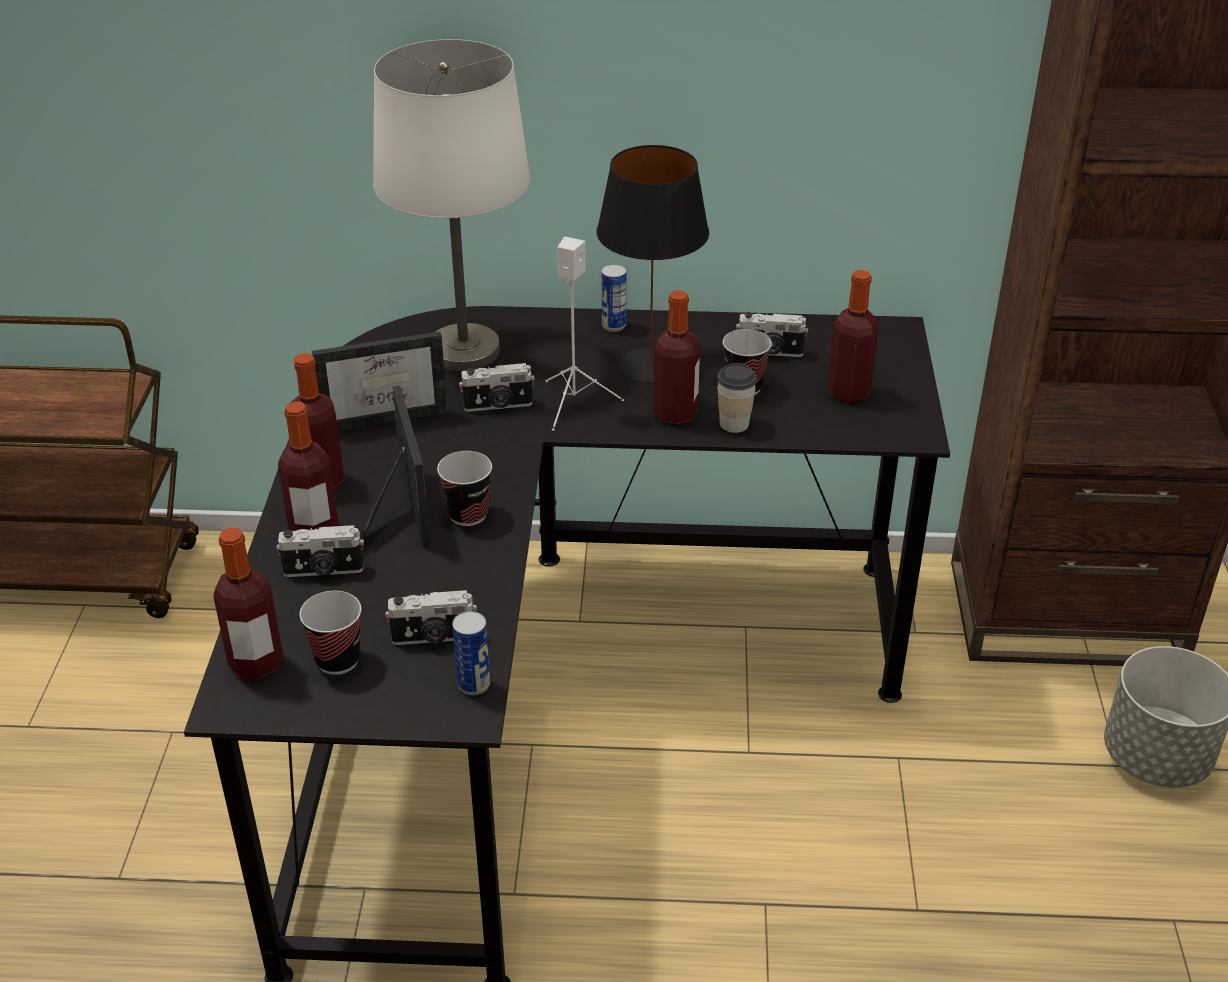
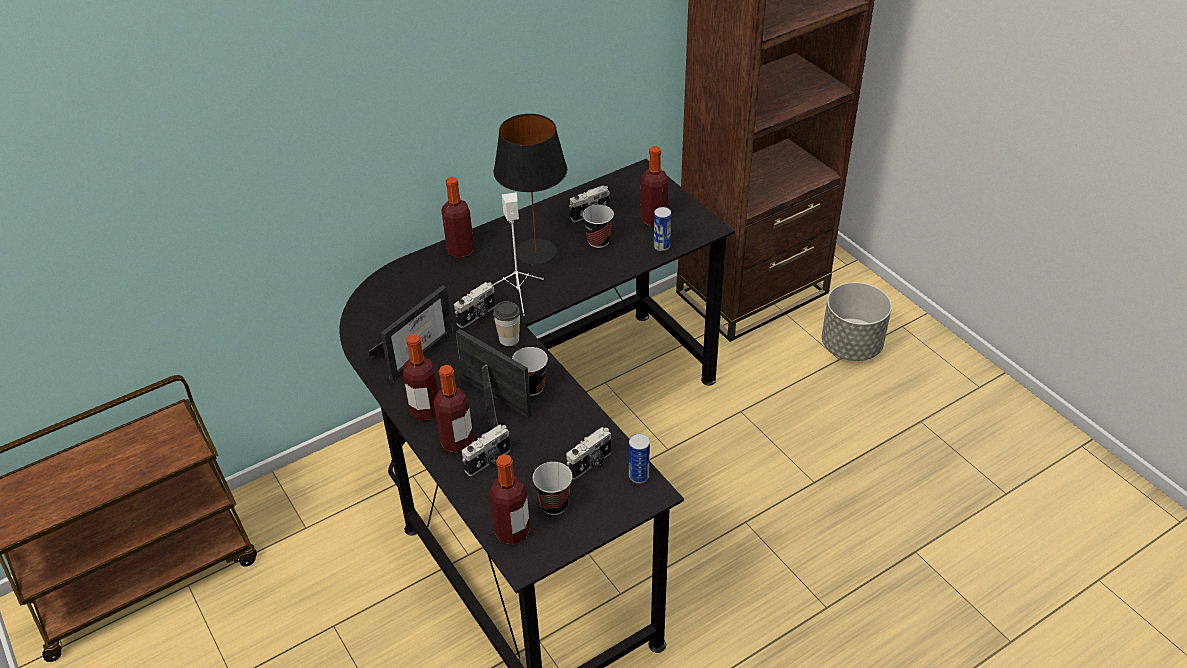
camera: 35 degrees left, 5 degrees up
white table lamp [373,39,530,371] -> none
can [601,264,626,332] -> can moved to [654,207,671,251]
bottle [653,290,700,425] -> bottle moved to [441,177,474,258]
cup [717,363,757,433] -> cup moved to [493,301,520,346]

